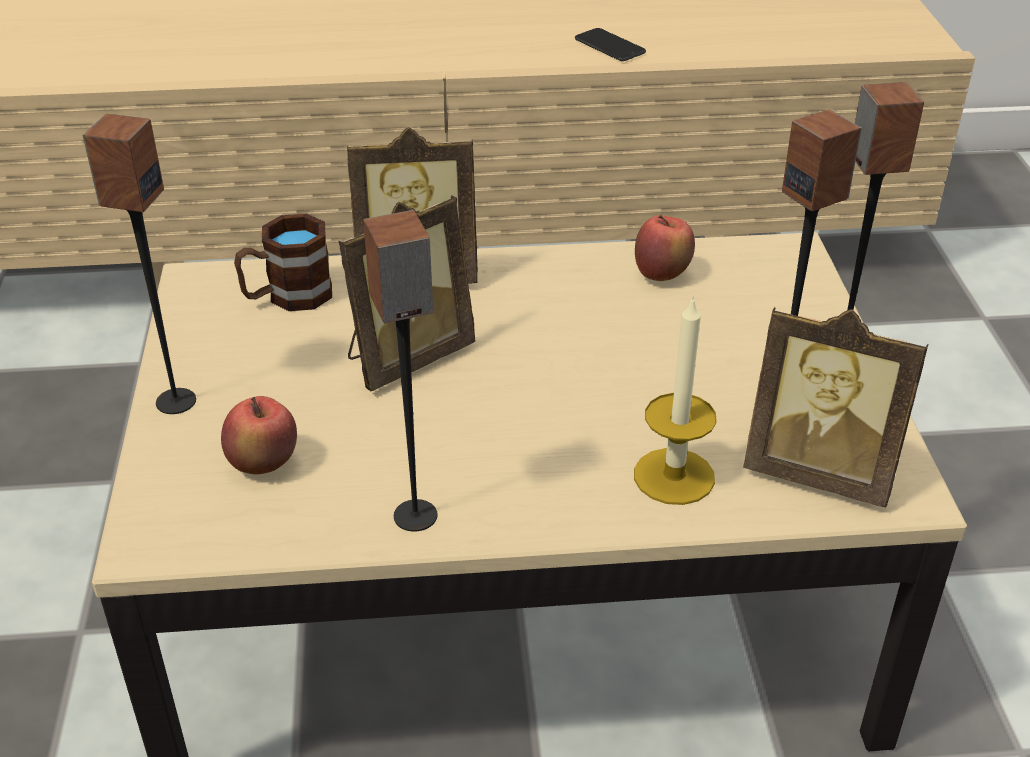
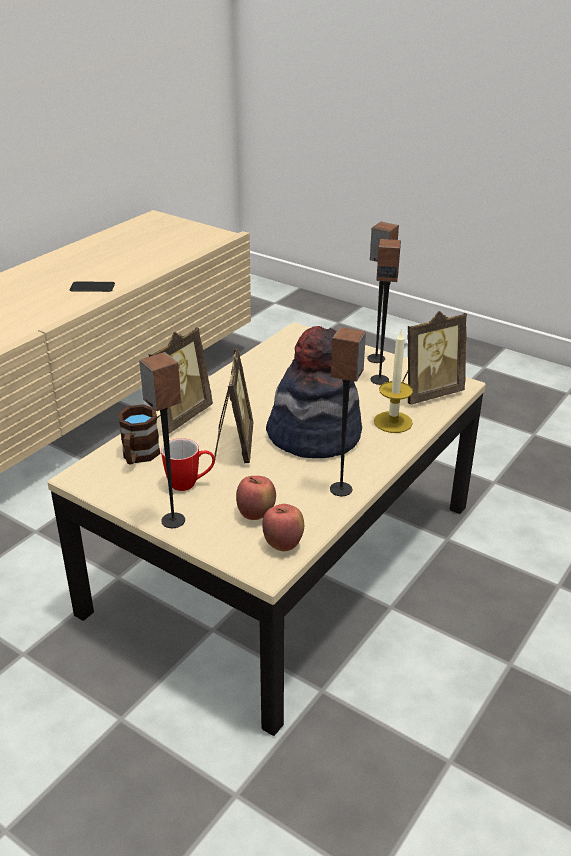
camera: 50 degrees left, 5 degrees down
apple [635,215,695,281] -> apple moved to [262,504,304,551]
none -> mug [161,438,215,491]
none -> hat [266,326,362,458]

